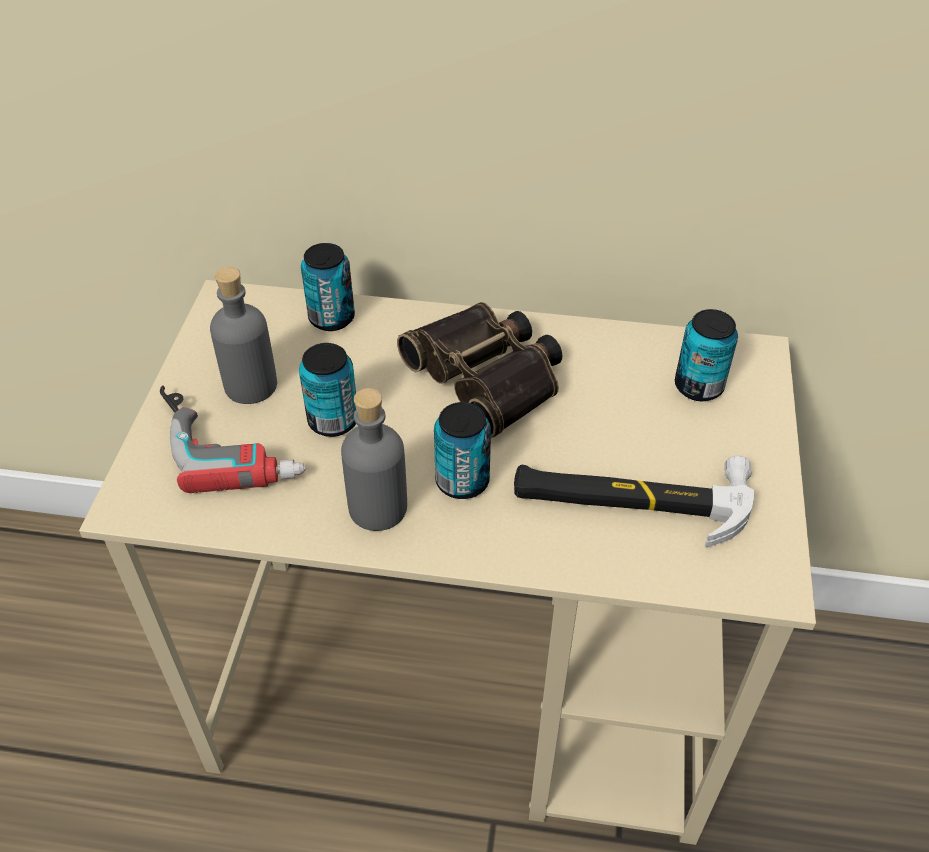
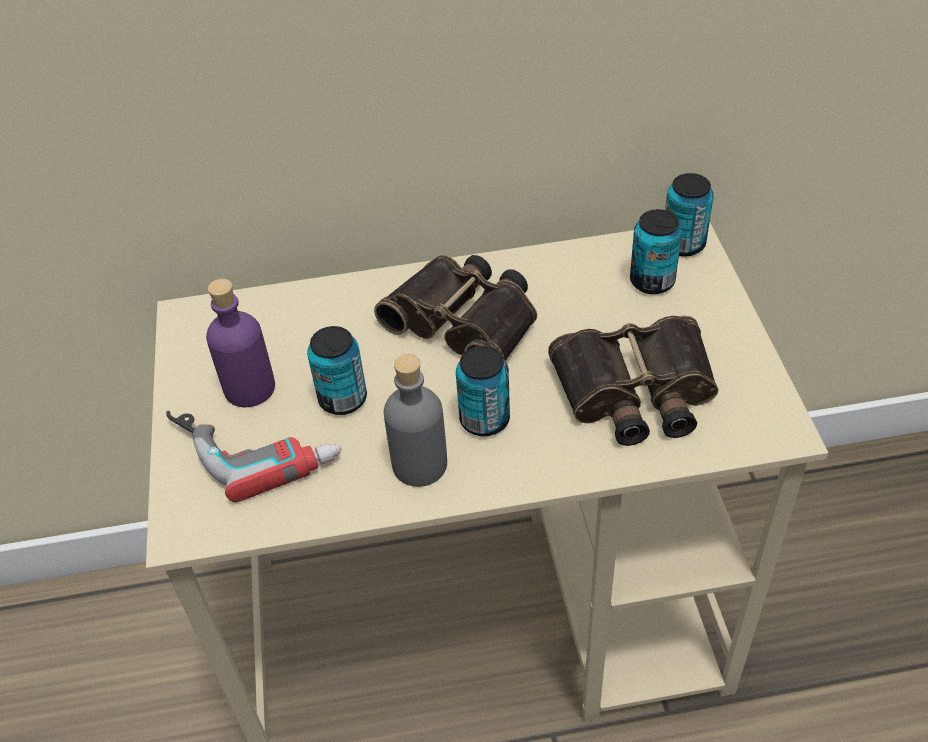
camera: 15 degrees left, 0 degrees up
grey bottle [210,267,277,404] -> purple bottle [206,279,275,407]
can [301,243,355,331] -> can moved to [665,173,714,256]
hammer [514,455,754,547] -> binoculars [548,315,719,446]

